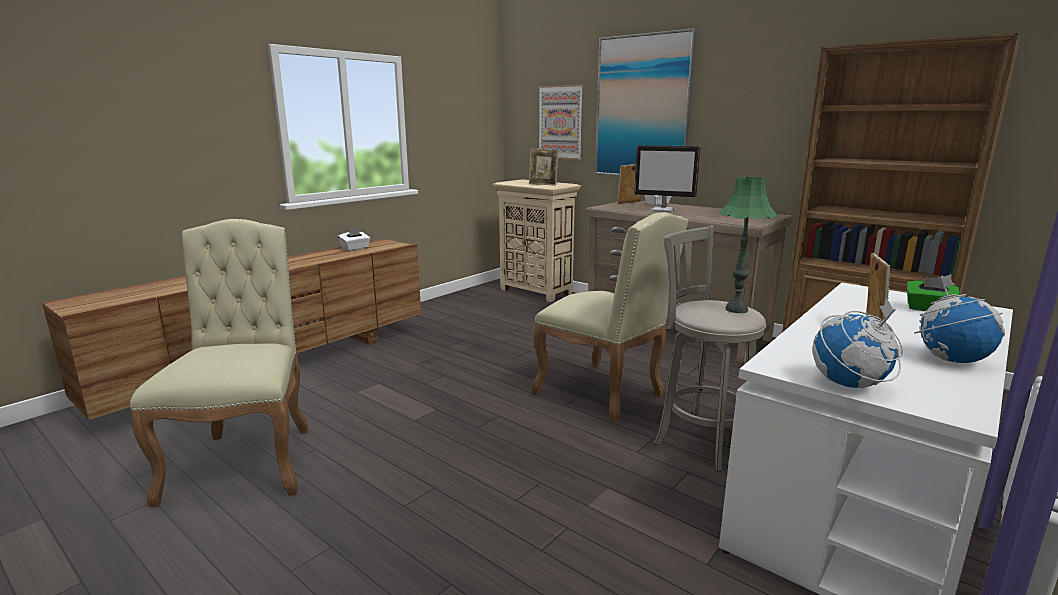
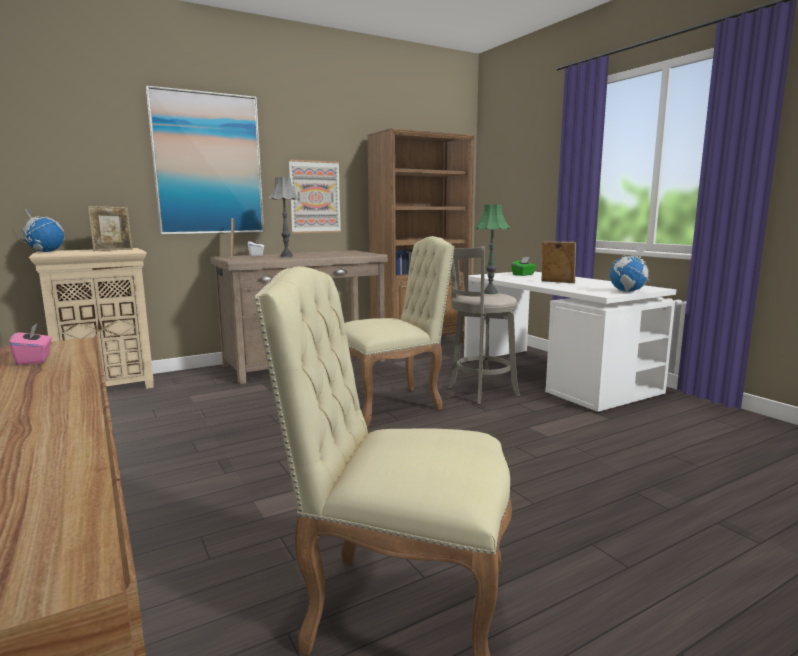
camera: 70 degrees left, 5 degrees down
white tissue box [338,228,370,251] -> pink tissue box [9,324,52,365]
picture [539,84,583,160] -> picture moved to [289,160,341,233]
monitor [634,145,701,212] -> grey table lamp [268,177,299,257]
globe [914,274,1005,363] -> globe moved to [21,206,65,252]

